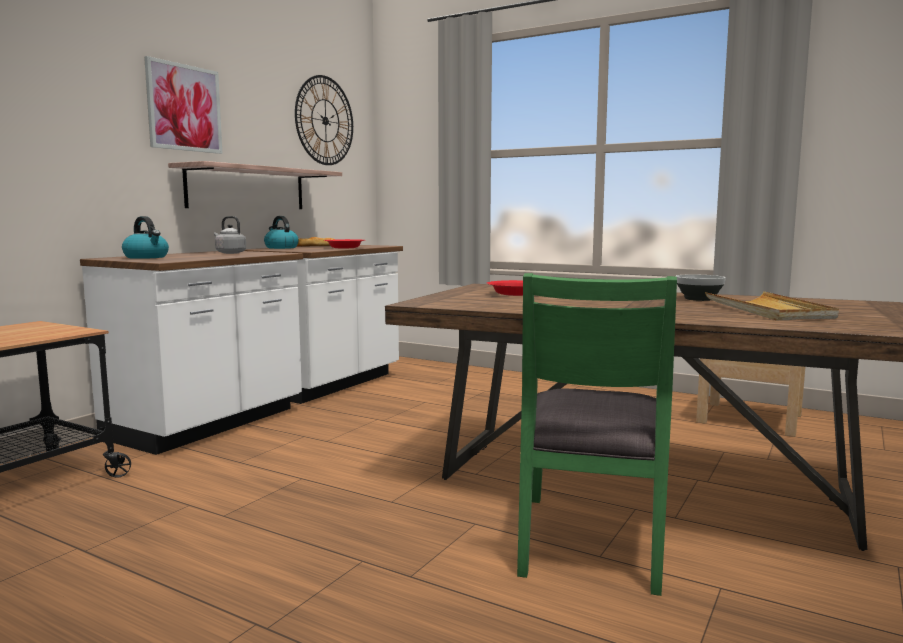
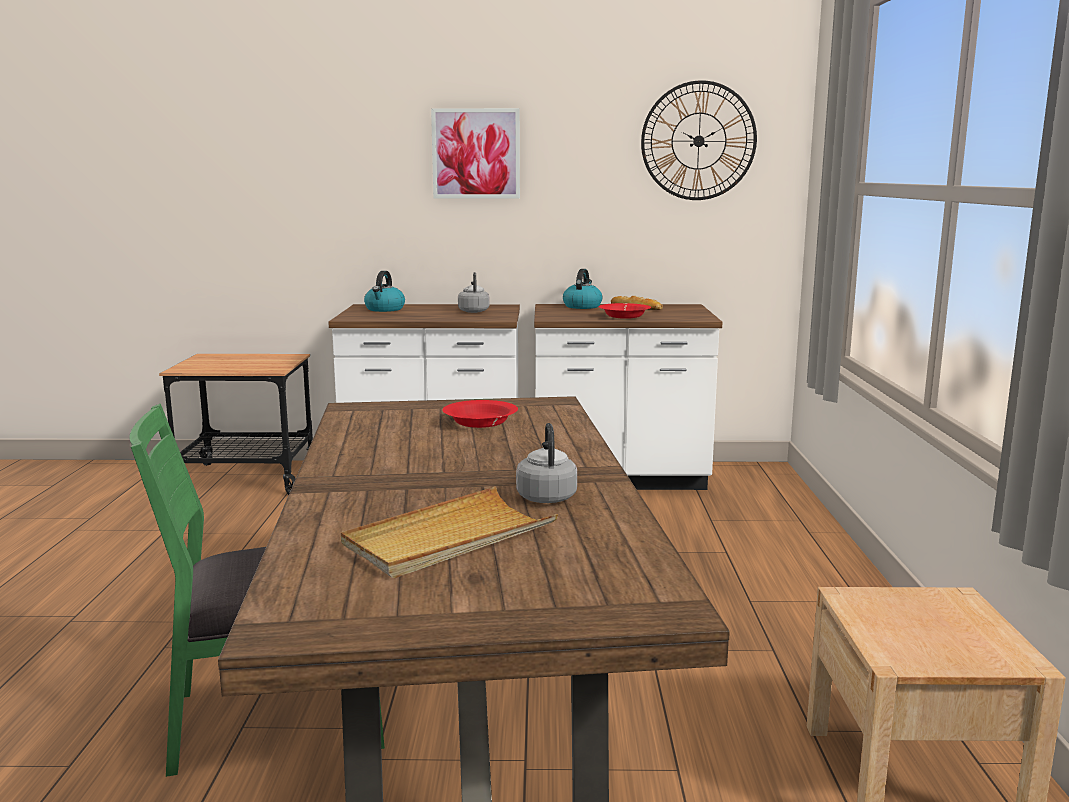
camera: 60 degrees right, 5 degrees up
shelf [168,161,342,209] -> none
bowl [676,274,726,301] -> grey kettle [516,423,577,503]

